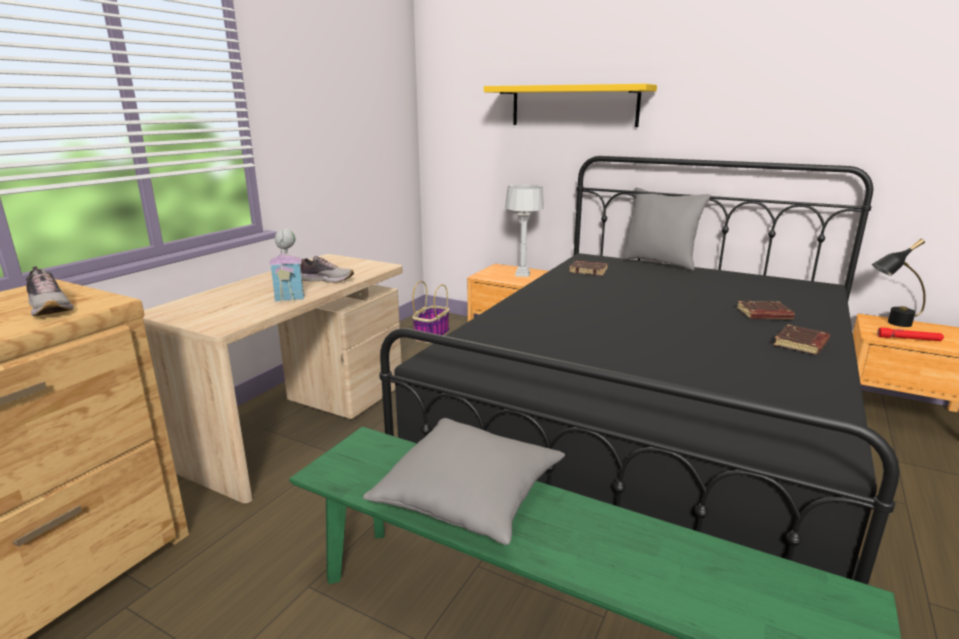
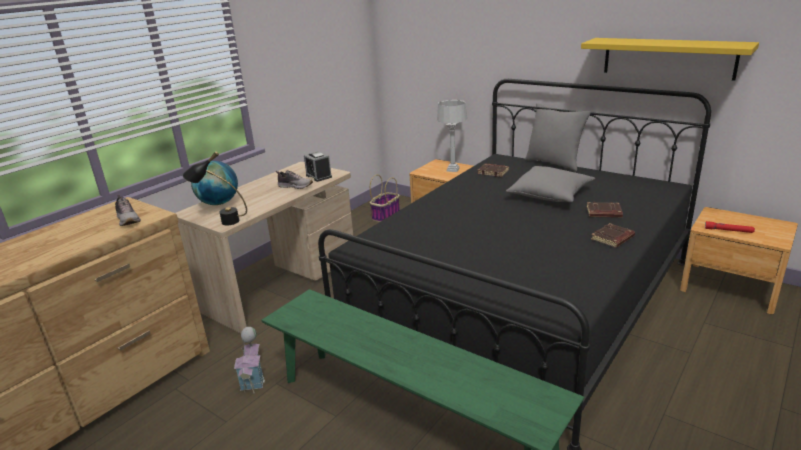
camera: 10 degrees right, 5 degrees up
toy house [269,228,306,303] -> toy house moved to [234,327,265,393]
grey pillow [363,418,565,545] -> grey pillow moved to [506,166,595,202]
yellow shelf [484,84,657,127] -> yellow shelf moved to [581,38,759,81]
black table lamp [872,239,926,327] -> black table lamp moved to [182,152,247,225]
none -> globe [191,161,238,205]
none -> alarm clock [304,151,332,182]

